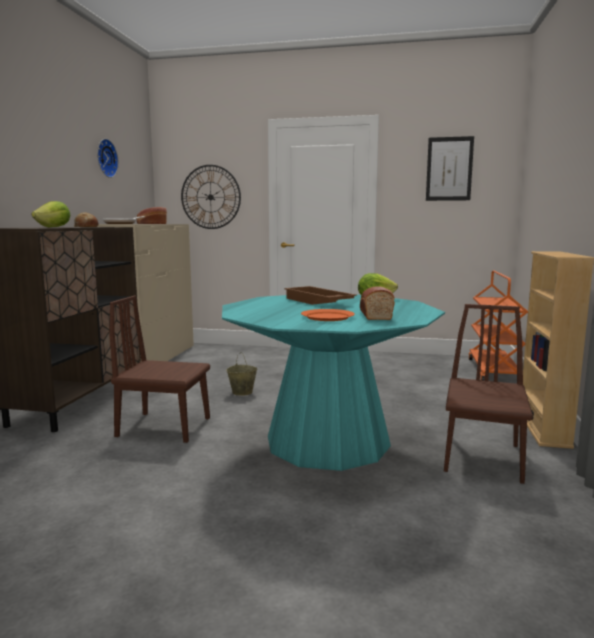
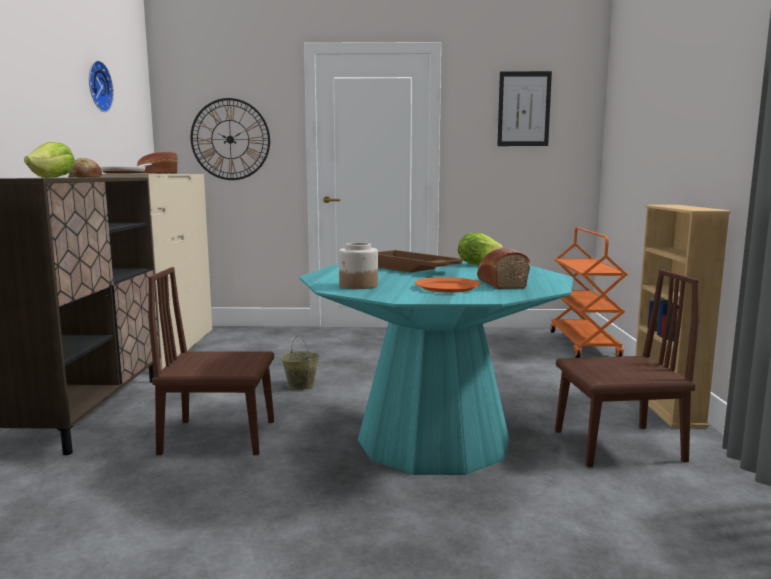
camera: 10 degrees left, 0 degrees up
brown chair [444,304,533,484] -> brown chair turned 75 degrees clockwise [555,269,699,467]
none -> jar [339,242,378,289]

